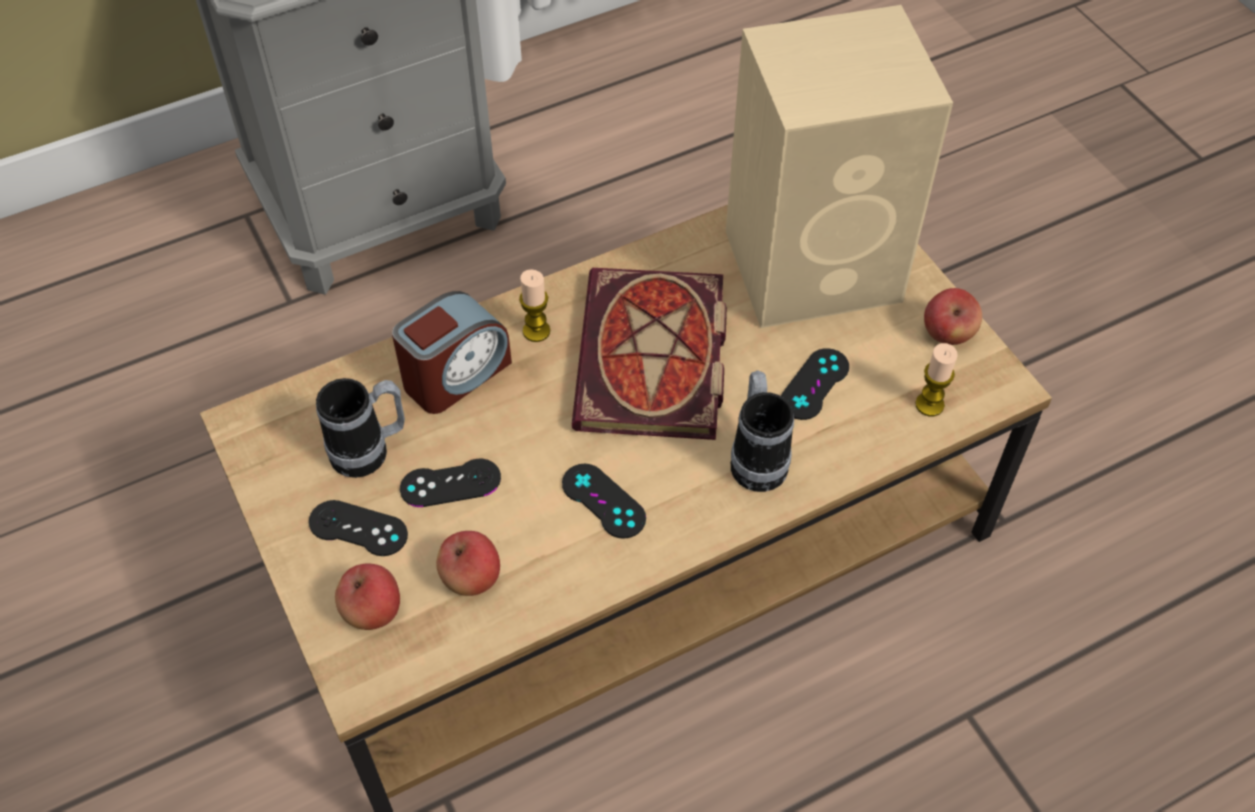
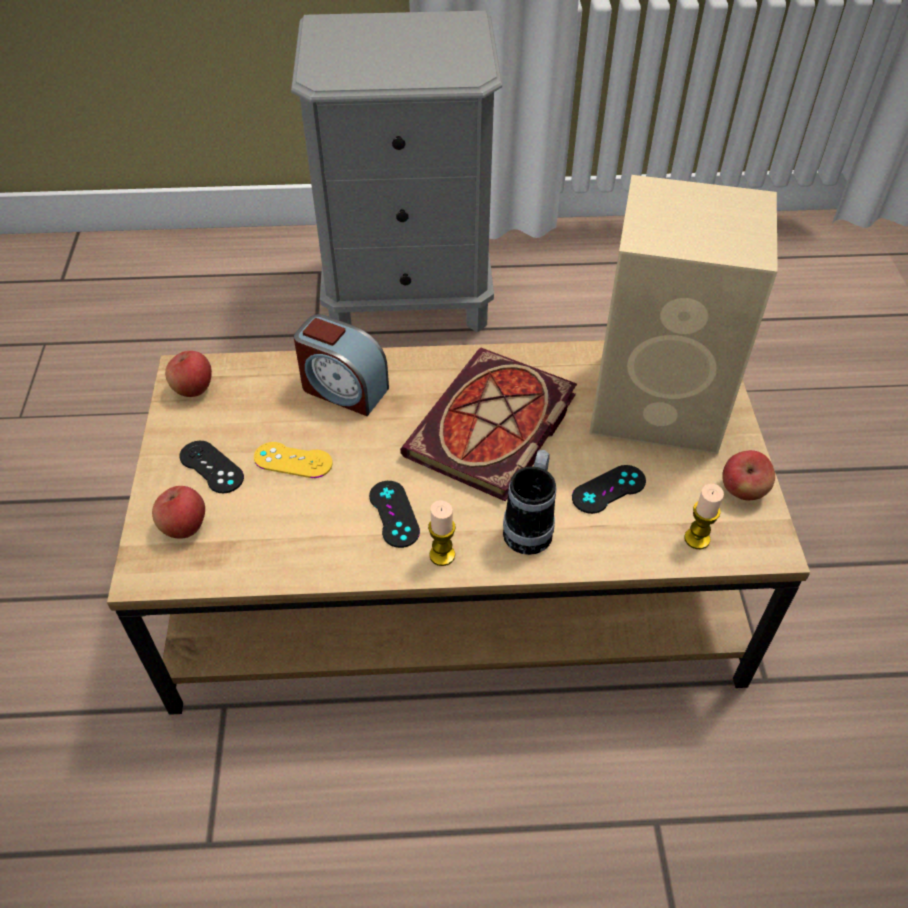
camera: 25 degrees right, 5 degrees down
mug [316,378,405,478] -> none
alarm clock [392,291,512,414] -> alarm clock turned 45 degrees clockwise [294,314,389,416]
black game controller [400,459,501,507] -> yellow game controller [254,442,333,478]
apple [436,531,500,596] -> apple moved to [165,351,212,397]
candle [519,269,550,342] -> candle moved to [428,500,456,566]

